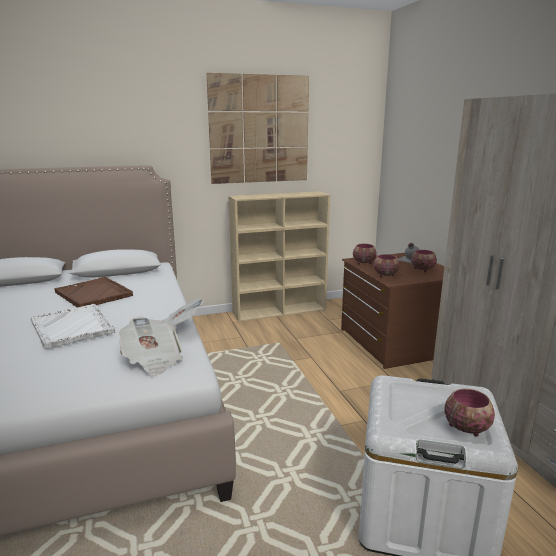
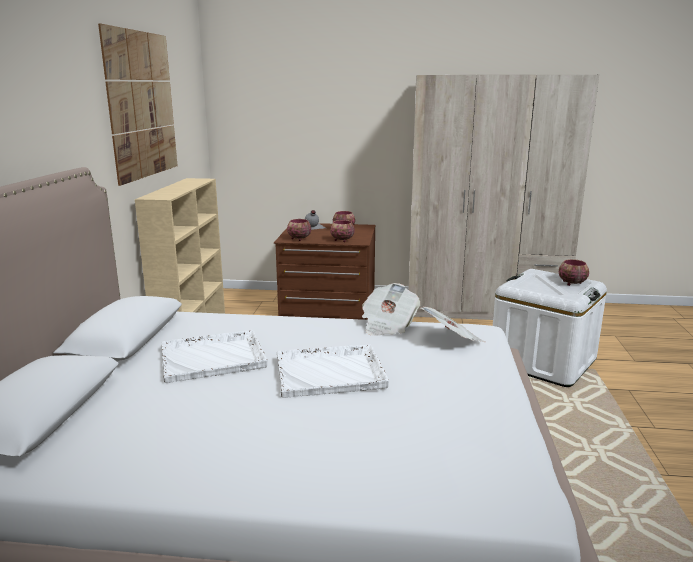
camera: 65 degrees left, 0 degrees up
brown tray [55,277,133,308] -> white tray [161,330,267,383]

